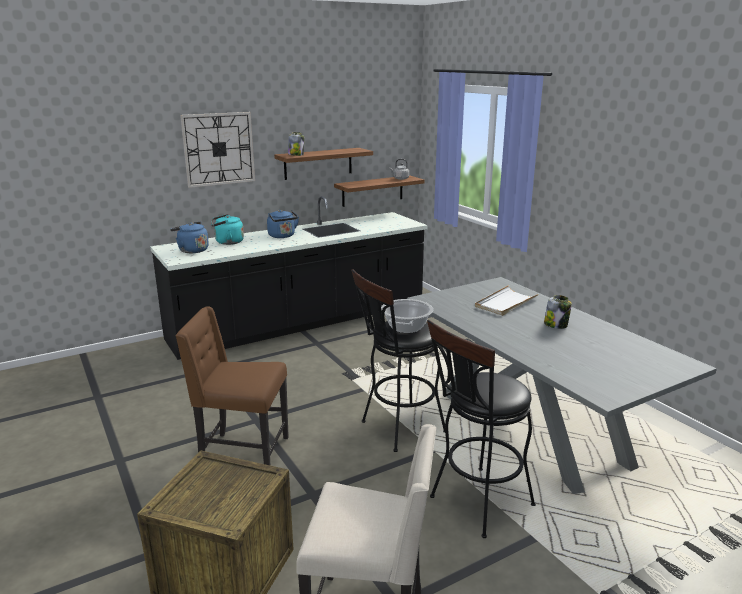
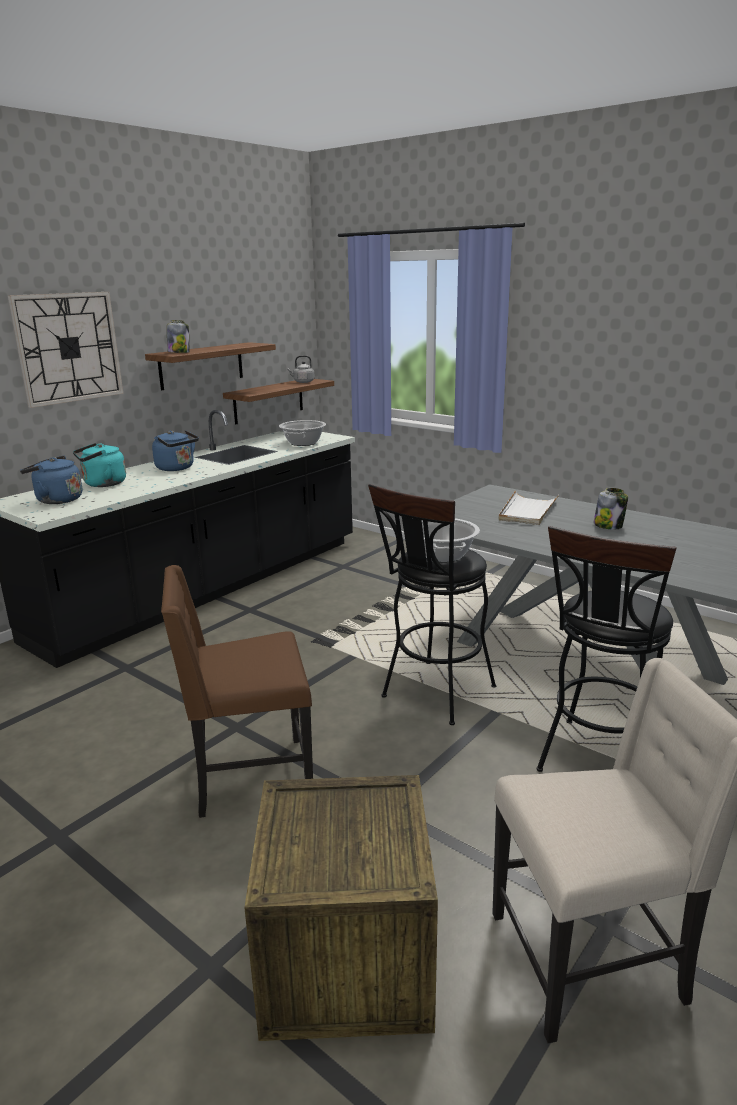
camera: 20 degrees left, 0 degrees up
none -> cooking pot [279,420,326,446]

